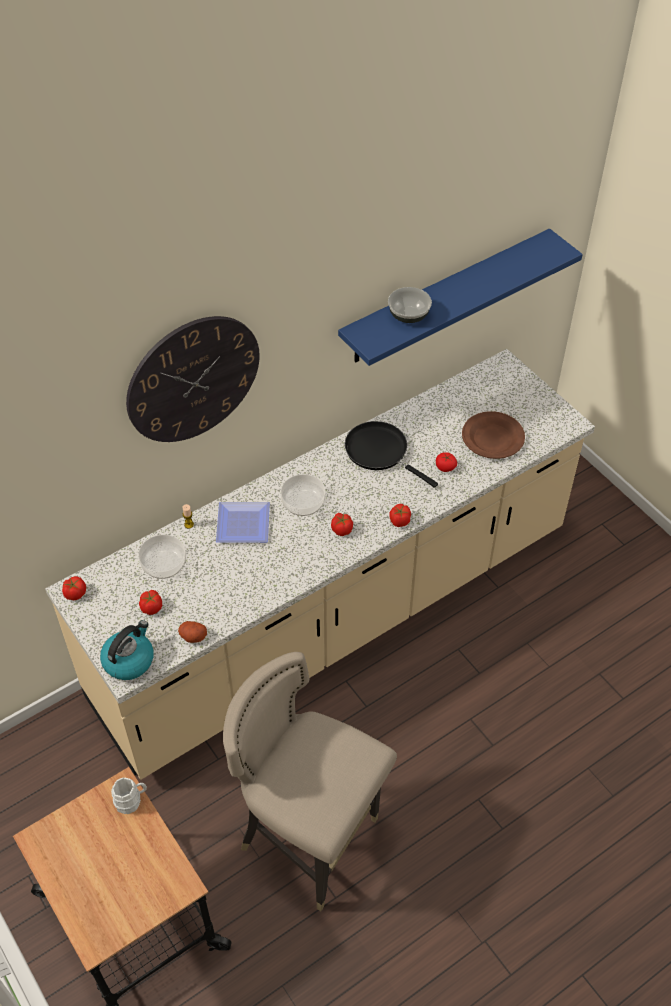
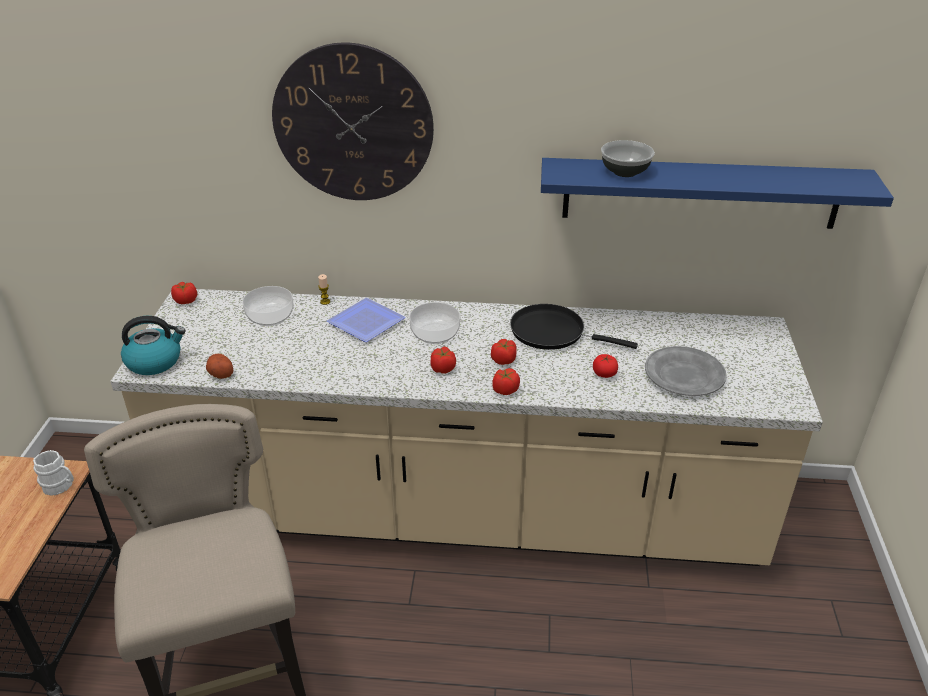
camera: 40 degrees right, 15 degrees down
tomato [139,590,162,615] -> tomato moved to [491,339,517,365]
black frying pan [345,421,438,488] -> black frying pan turned 60 degrees counterclockwise [510,304,638,350]
brown plate [462,411,525,459] -> grey plate [645,346,727,396]

